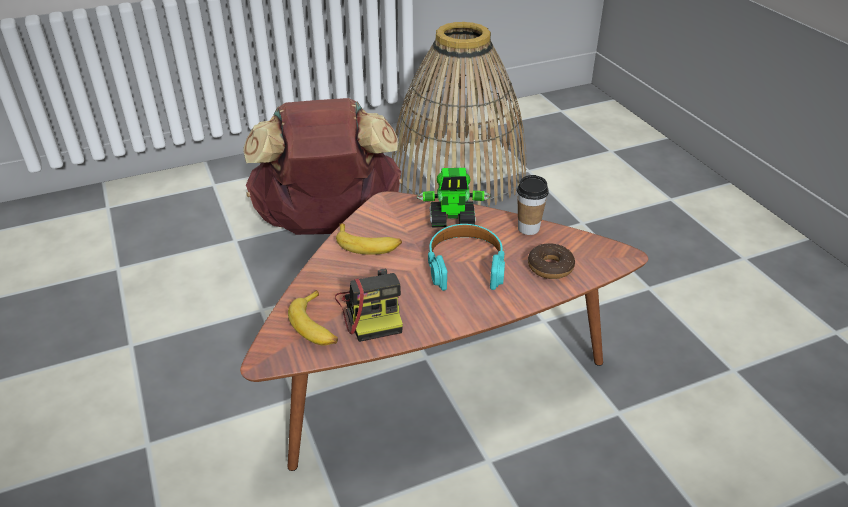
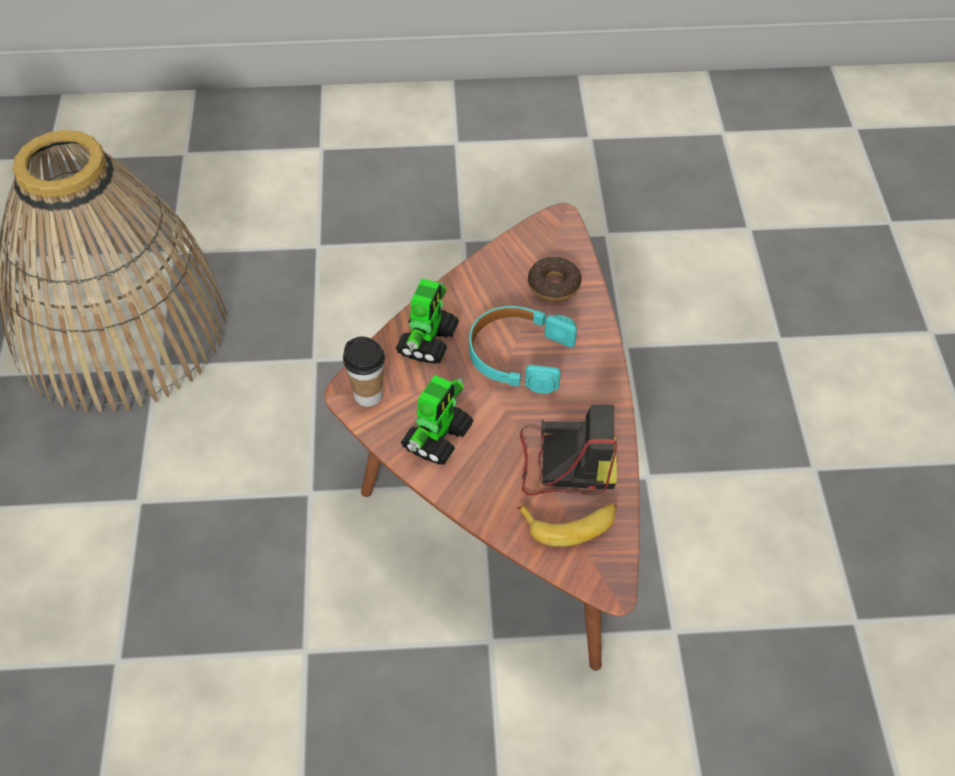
camera: 70 degrees left, 15 degrees up
brown backpack [243,98,403,235] -> none
banana [336,223,402,255] -> toy robot [400,375,474,465]
cup [517,175,549,235] -> cup moved to [343,337,385,407]

